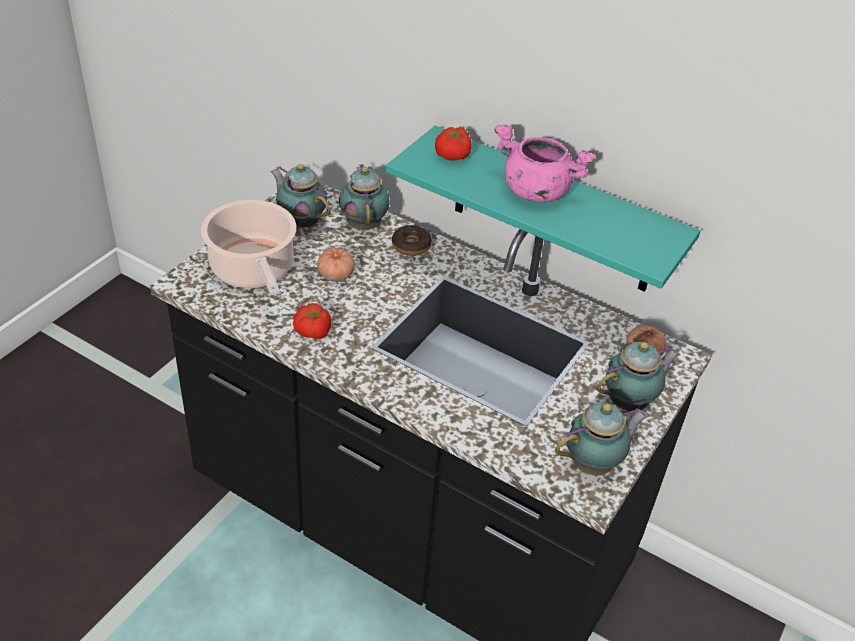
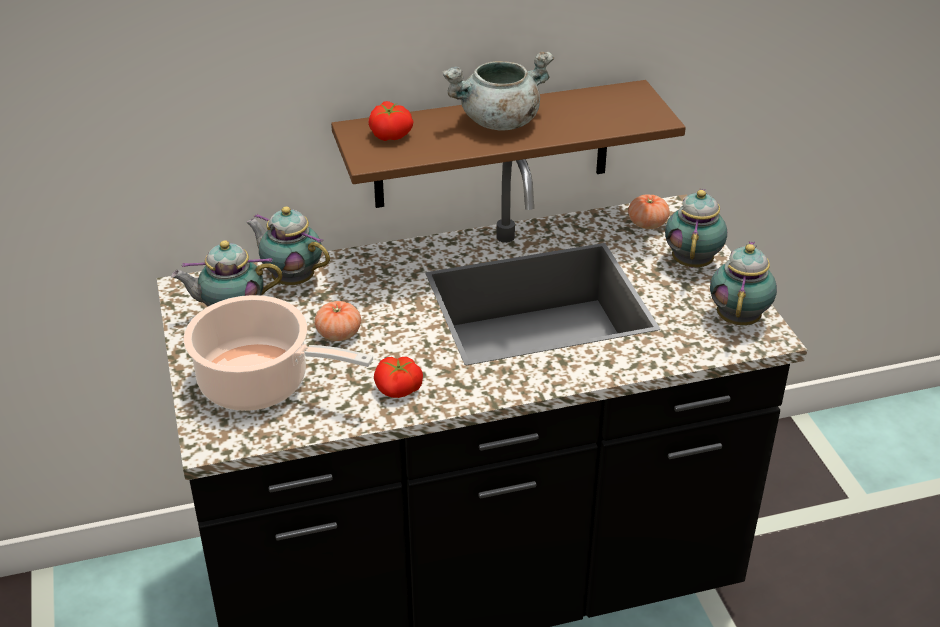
camera: 45 degrees left, 5 degrees down
turquoise shelf [386,126,700,292] -> brown shelf [331,80,686,208]
donut [392,225,432,256] -> none
pink cooking pot [494,125,596,202] -> grey cooking pot [442,51,554,131]

